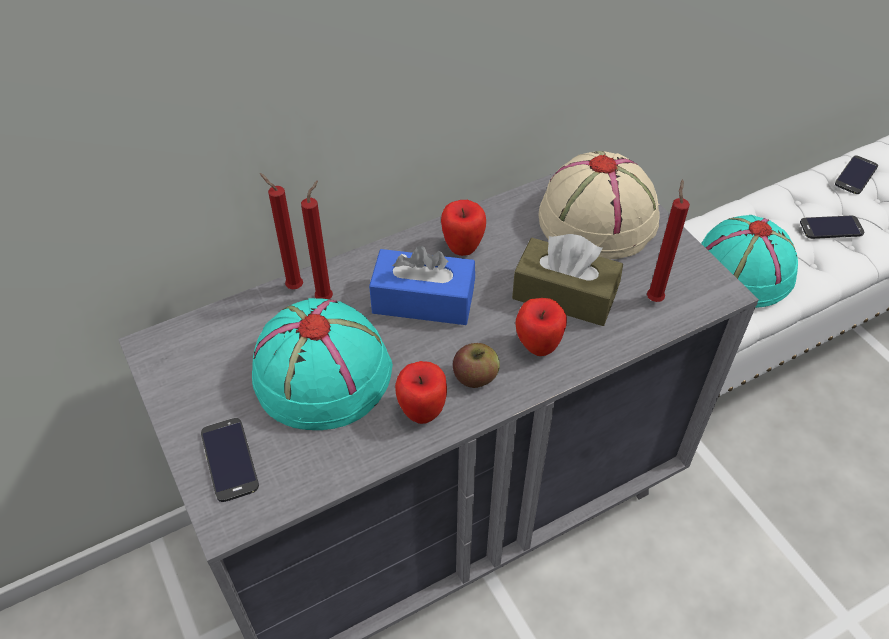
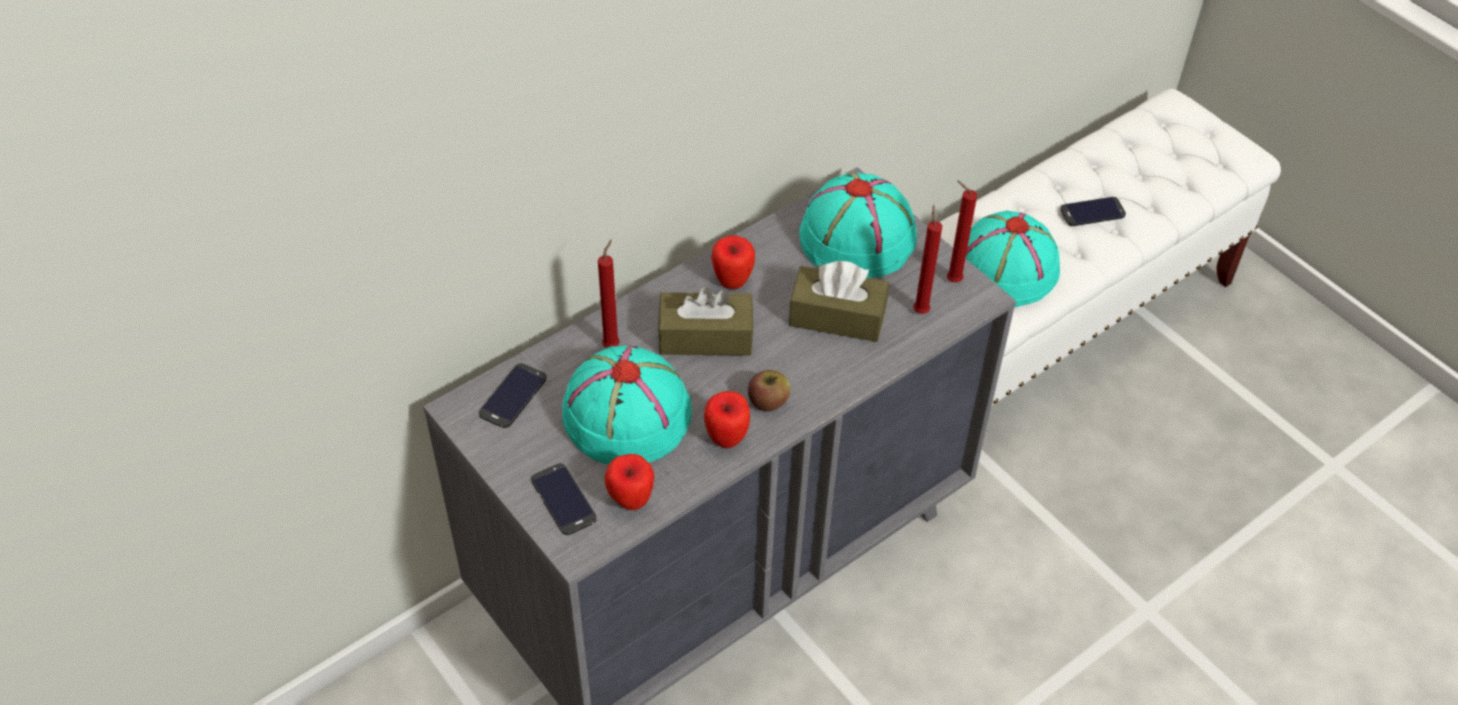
camera: 10 degrees left, 0 degrees up
red candle [260,173,303,289] -> red candle moved to [947,180,977,283]
blue tissue box [369,246,475,325] -> brown tissue box [658,287,753,356]
apple [515,298,567,356] -> apple moved to [605,454,654,510]
beige hat [538,151,660,259] -> turquoise hat [799,173,917,278]
phone [835,155,878,194] -> phone moved to [479,363,547,428]

